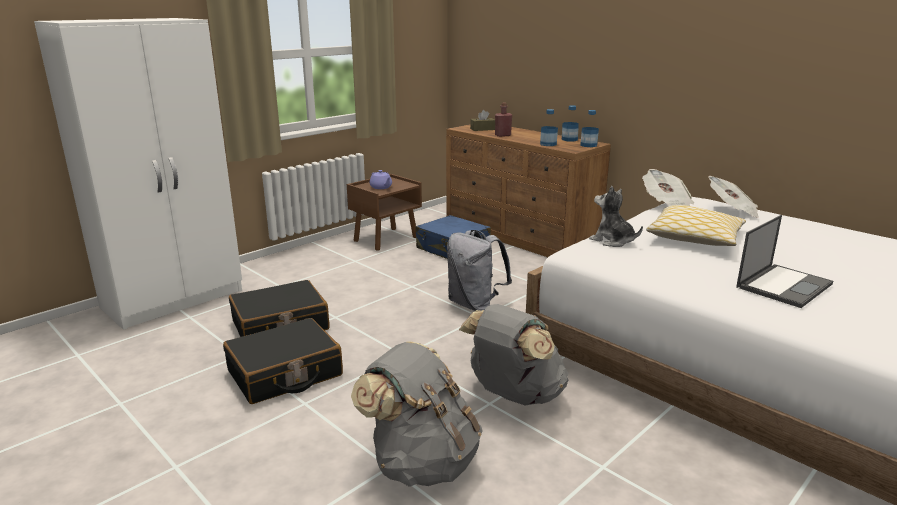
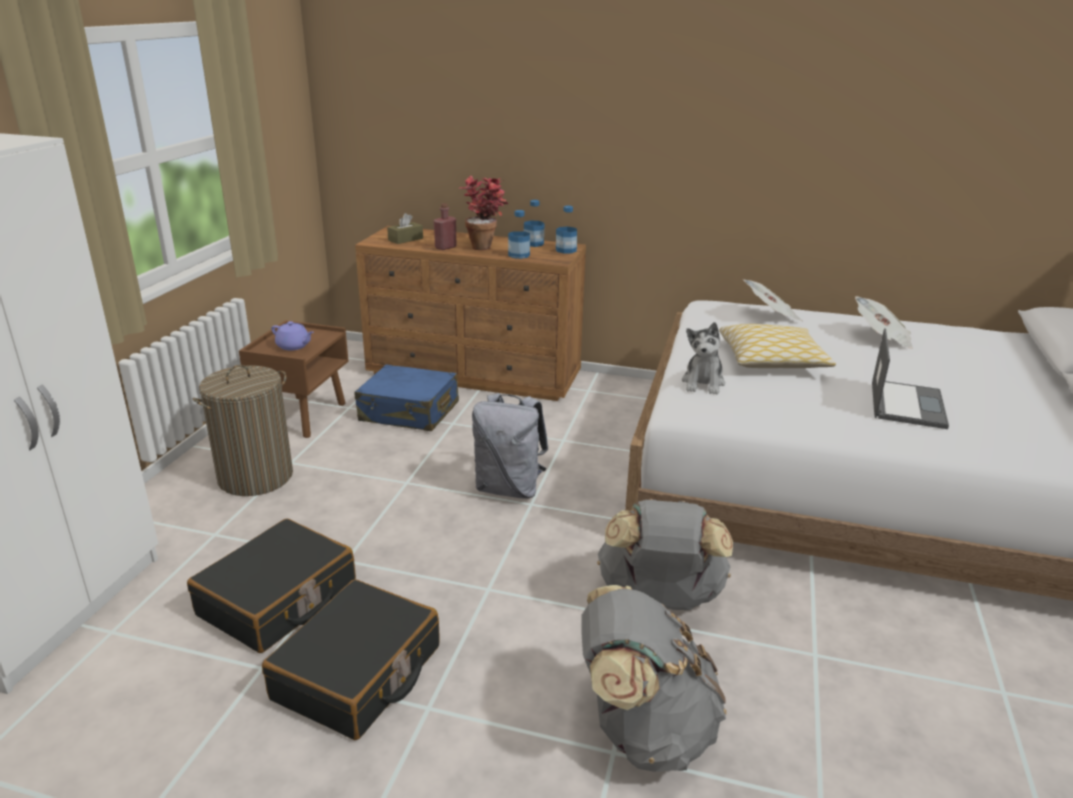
camera: 30 degrees left, 5 degrees up
plush toy [589,186,643,247] -> plush toy turned 90 degrees counterclockwise [682,322,725,394]
newspaper [642,169,694,206] -> newspaper moved to [855,296,913,349]
none -> laundry basket [193,365,293,496]
none -> potted plant [459,176,508,250]

